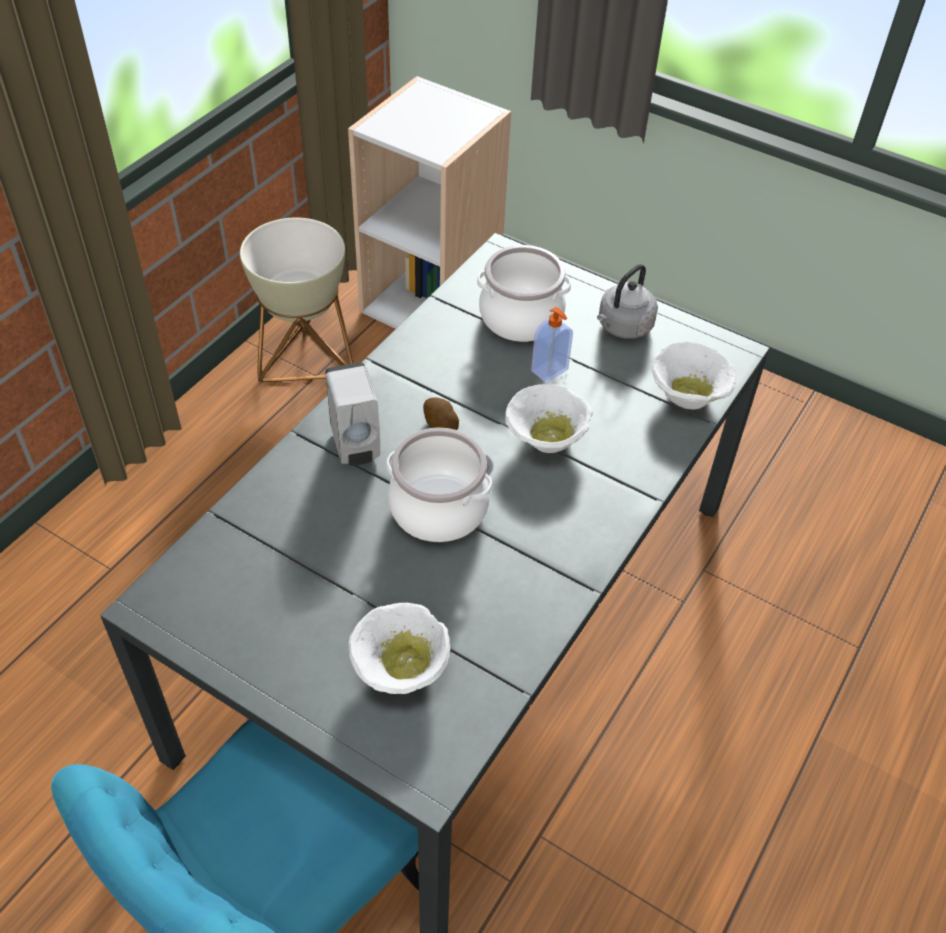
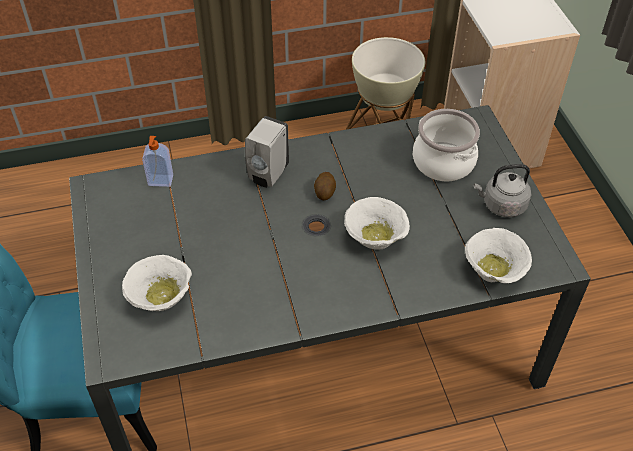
camera: 45 degrees right, 0 degrees up
cooking pot [386,427,492,542] -> none
soap dispenser [531,307,573,383] -> soap dispenser moved to [142,136,173,187]

